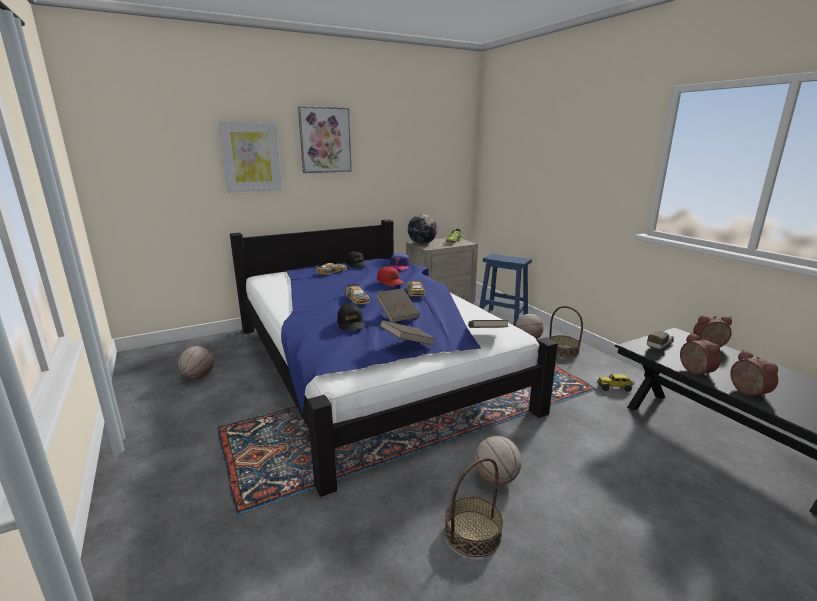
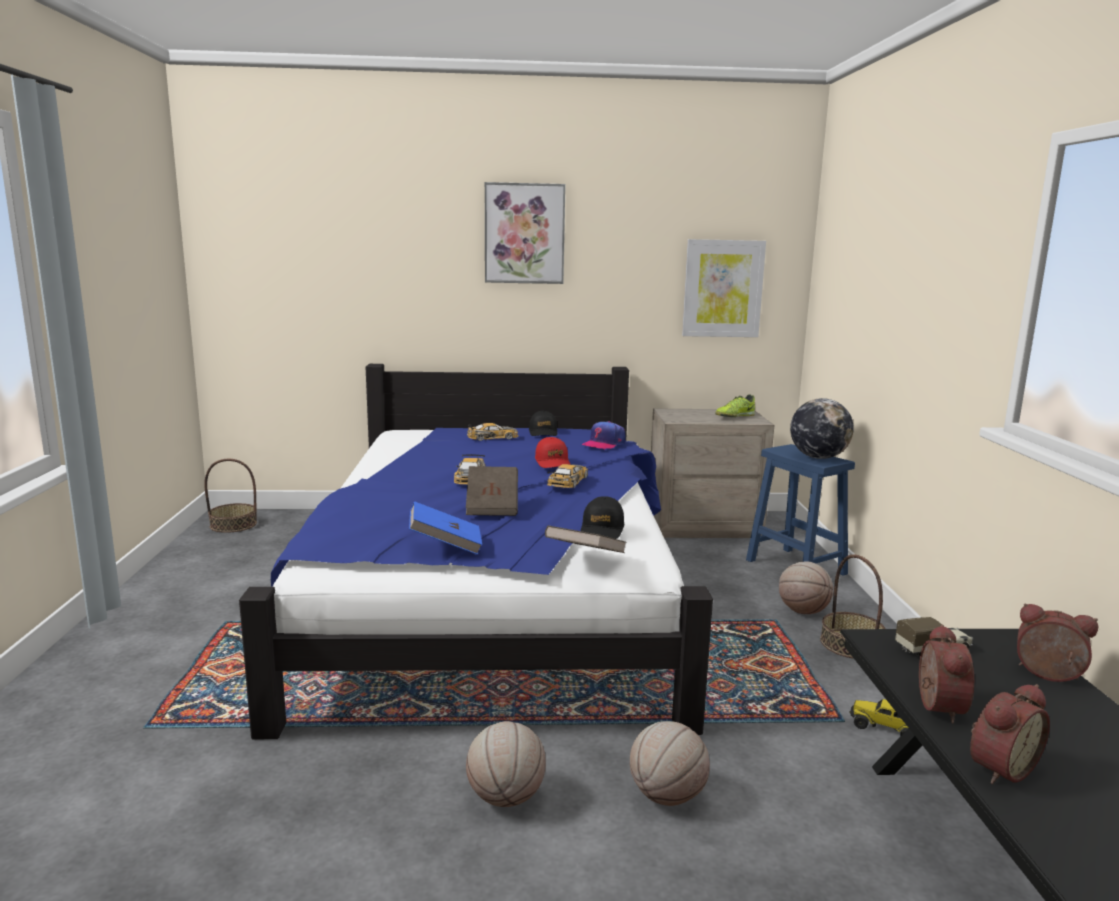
camera: 25 degrees right, 5 degrees down
basketball [178,346,214,379] -> basketball moved to [630,721,710,806]
picture [218,121,282,193] -> picture moved to [682,239,766,337]
black cap [337,303,364,331] -> black cap moved to [581,496,624,539]
brown book [380,320,436,345] -> blue book [409,501,482,555]
globe [408,214,437,244] -> globe moved to [790,398,854,459]
basket [445,457,503,557] -> basket moved to [204,459,257,533]
alarm clock [730,350,778,399] -> alarm clock turned 45 degrees clockwise [970,684,1050,784]

